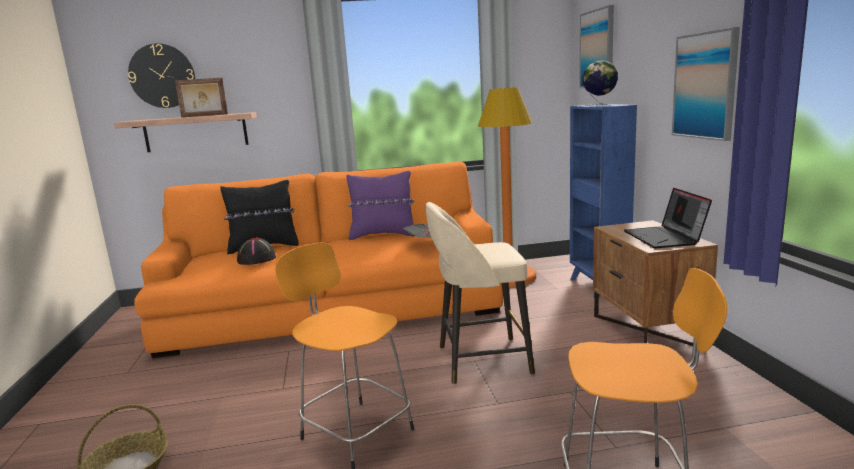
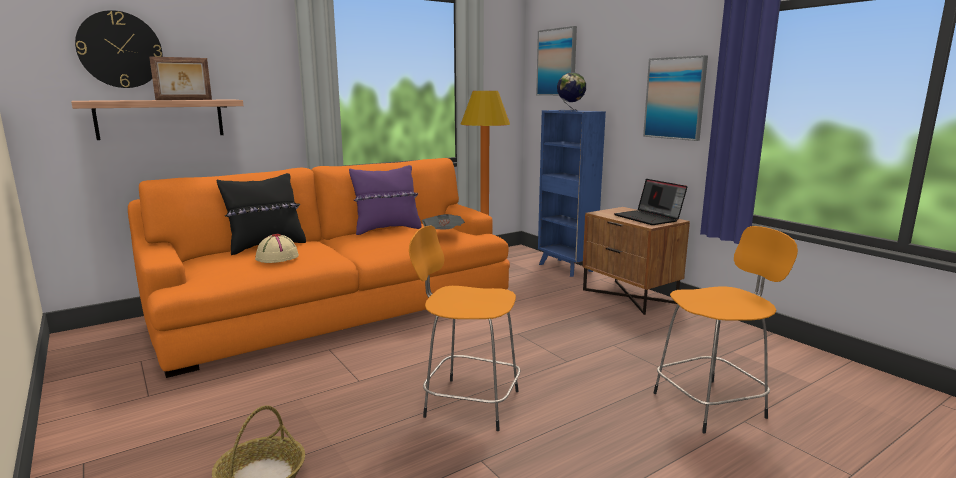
camera: 25 degrees left, 0 degrees up
black hat [237,238,276,265] -> beige hat [255,234,299,263]
beige stool [426,202,535,384] -> none

